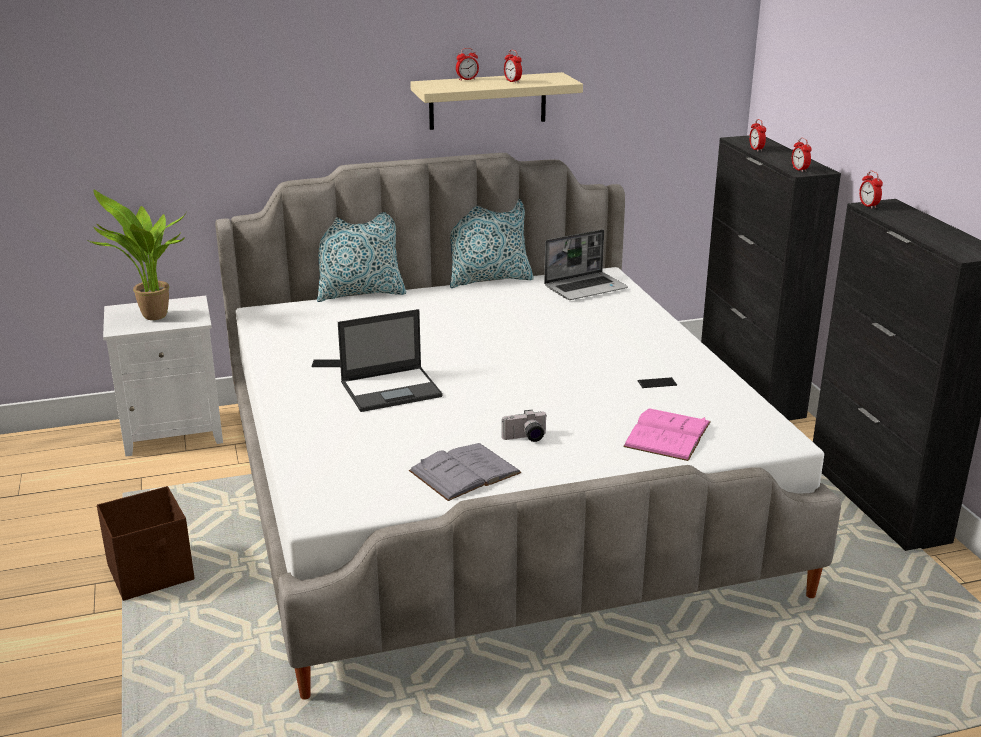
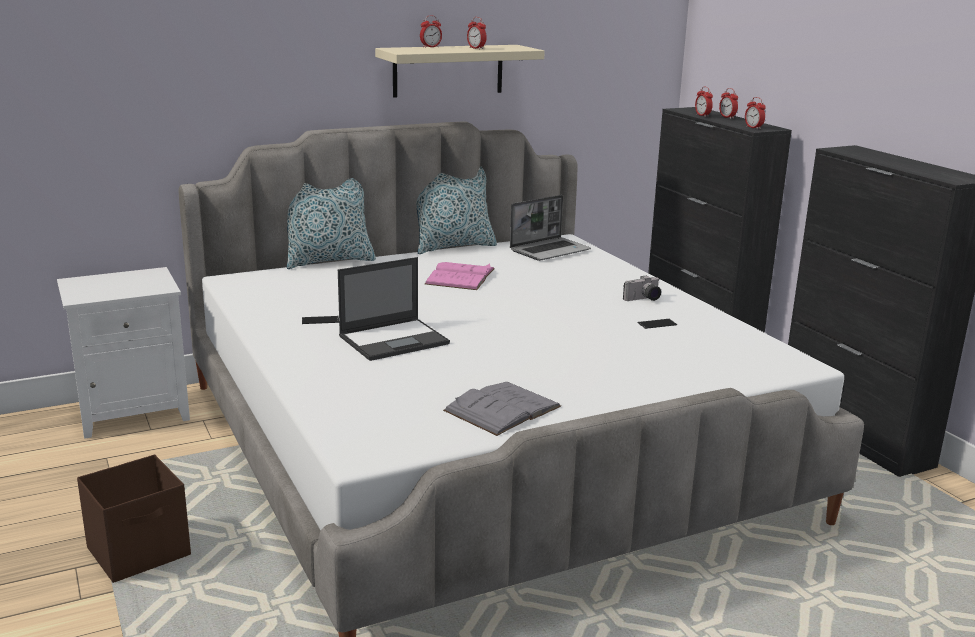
camera: 10 degrees left, 5 degrees down
potted plant [89,190,186,320] -> none
camera [502,410,548,442] -> camera moved to [623,275,661,301]
pink book [623,408,710,461] -> pink book moved to [425,262,495,290]
alarm clock [859,171,883,209] -> alarm clock moved to [719,88,738,119]

